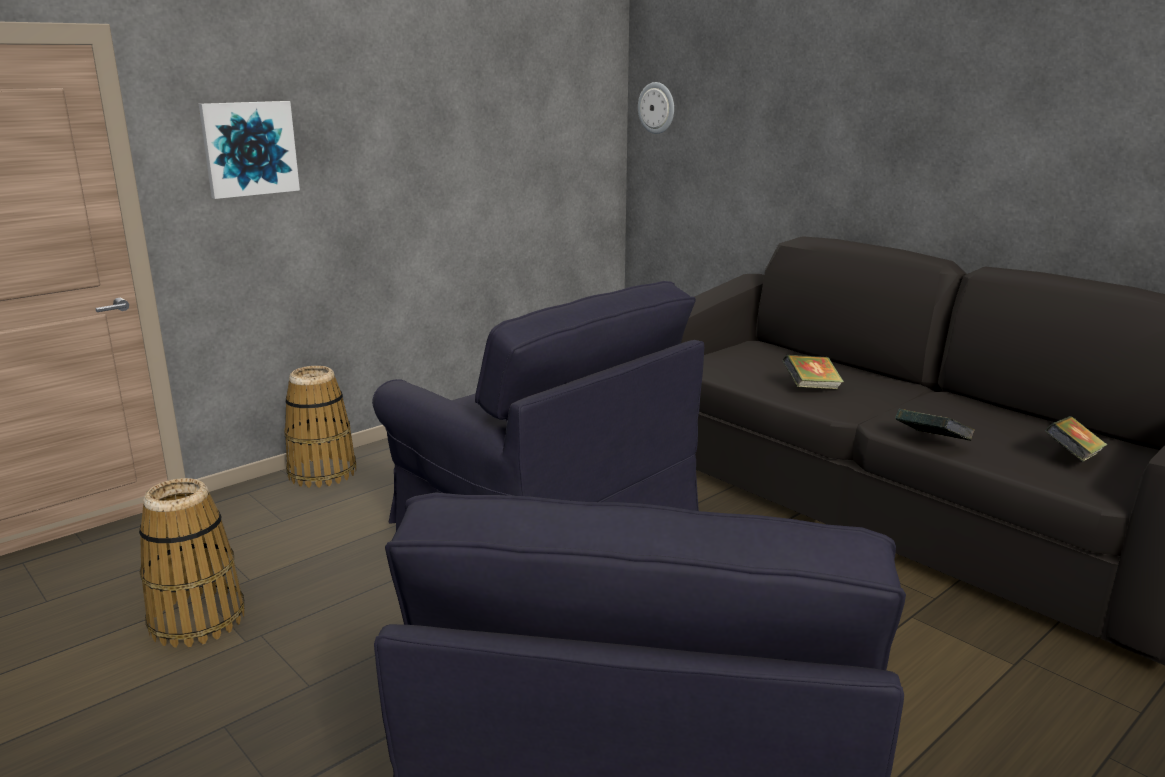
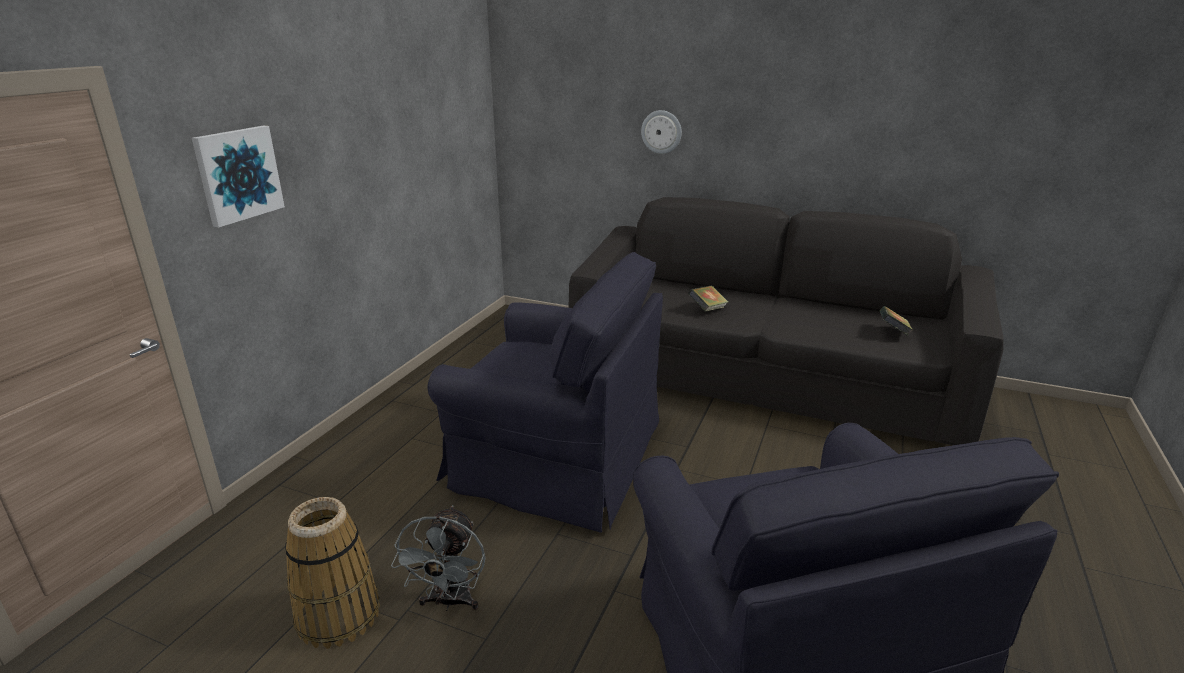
camera: 25 degrees left, 5 degrees up
basket [284,366,356,488] -> none
wall clock [638,82,674,134] -> wall clock moved to [641,110,682,154]
book [895,409,974,441] -> none
none -> grey fan [391,505,485,611]

